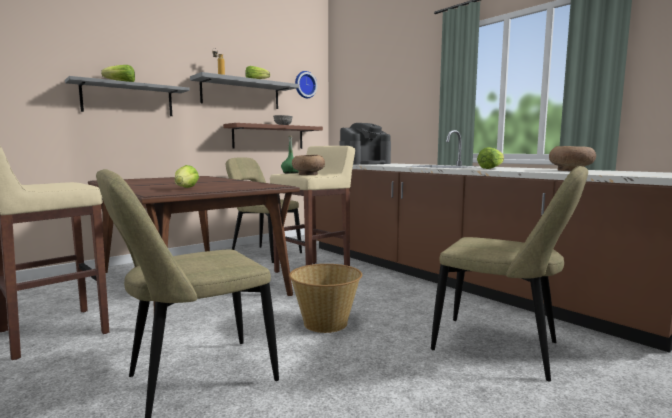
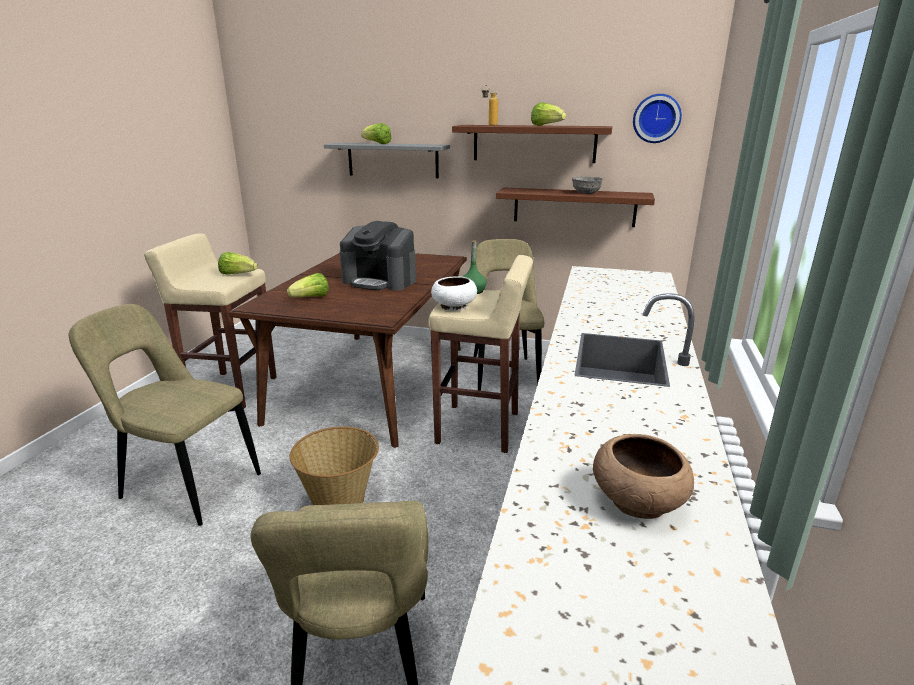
camera: 55 degrees right, 15 degrees up
grey shelf [190,72,299,109] -> brown shelf [452,125,612,163]
brown bowl [292,155,325,175] -> white bowl [431,276,477,311]
coffee machine [340,123,391,165] -> coffee machine moved to [340,221,416,291]
lettuce [477,147,504,169] -> lettuce moved to [218,252,258,275]

